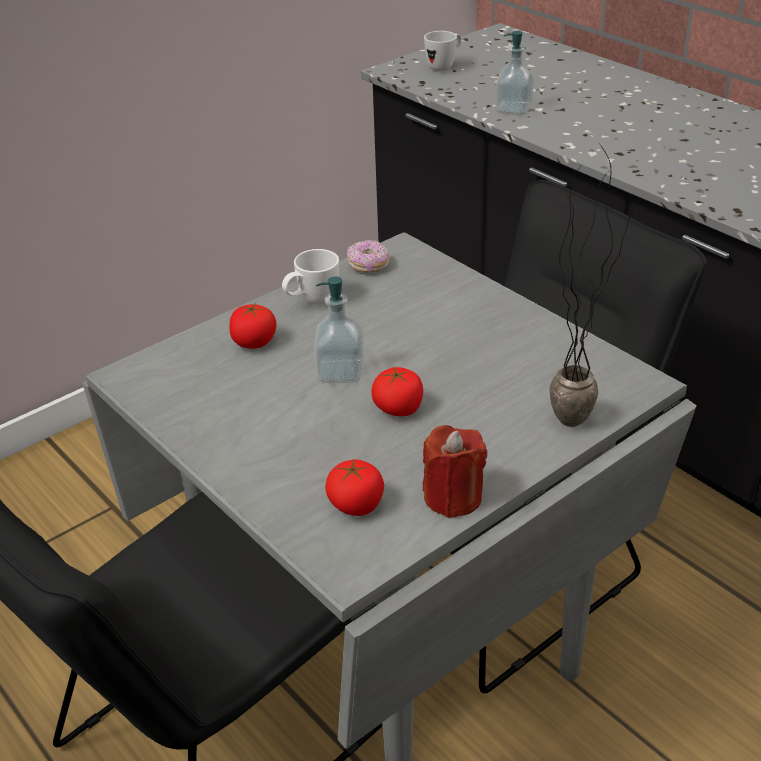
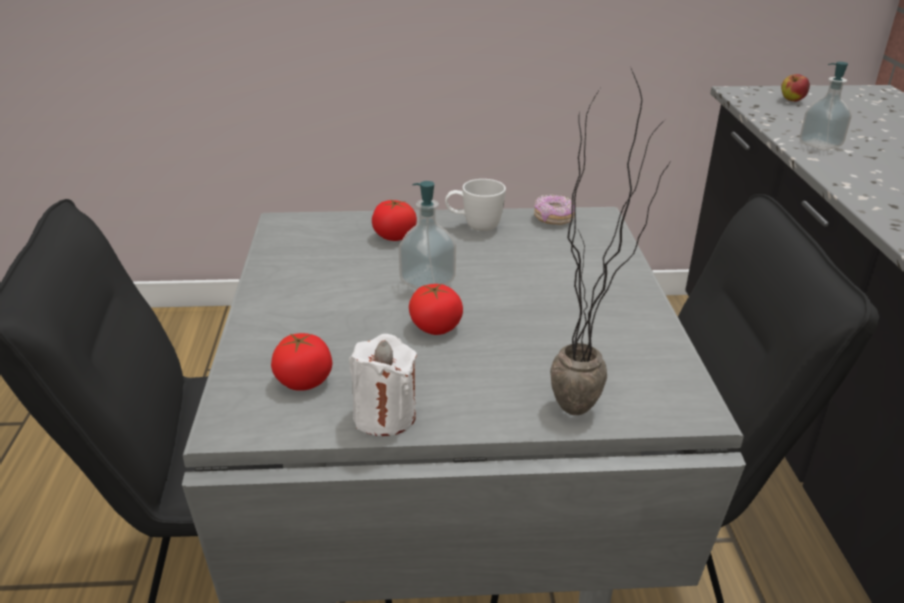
camera: 35 degrees right, 5 degrees down
red candle [423,425,487,518] -> white candle [349,334,417,436]
white mug [424,31,461,71] -> apple [781,74,810,102]

